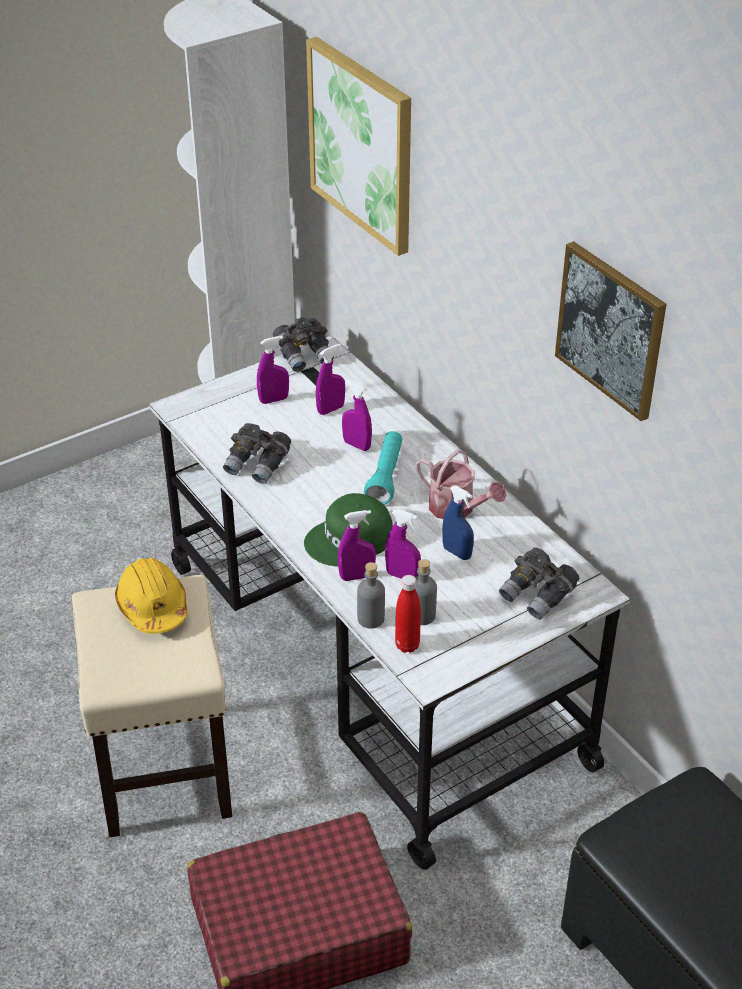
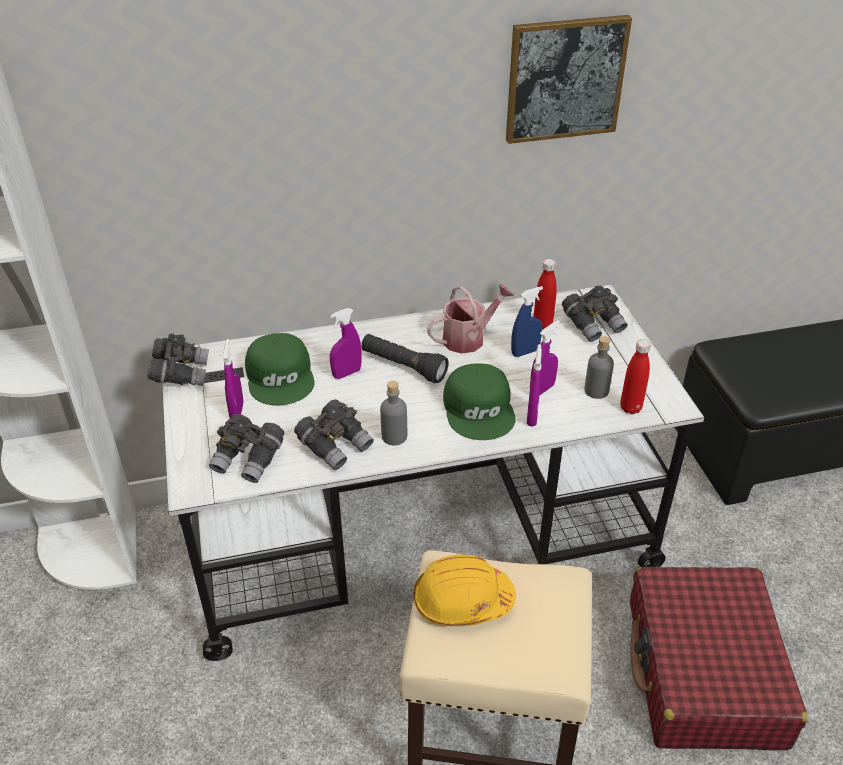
camera: 70 degrees left, 0 degrees up
picture [306,37,411,256] -> none
purple spray bottle [316,344,345,415] -> green cap [245,333,314,405]
grey bottle [357,562,385,629] -> grey bottle moved to [380,381,407,445]
turquoise flashlight [364,431,402,505] -> black flashlight [361,334,449,383]
none -> grey binoculars [209,414,284,483]
none -> red bottle [533,259,557,329]

